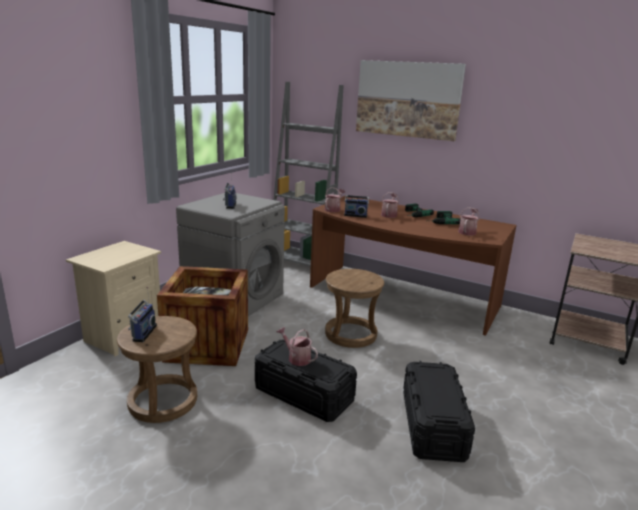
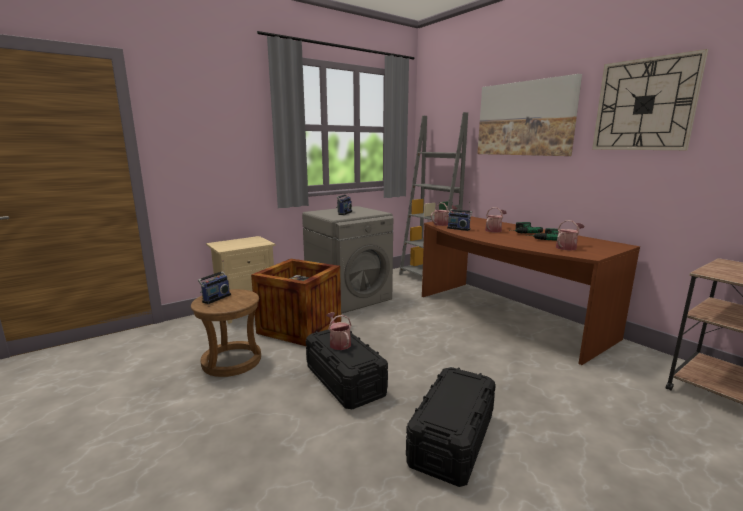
camera: 25 degrees right, 5 degrees down
brown stool [325,269,384,348] -> none
none -> wall clock [592,49,708,150]

